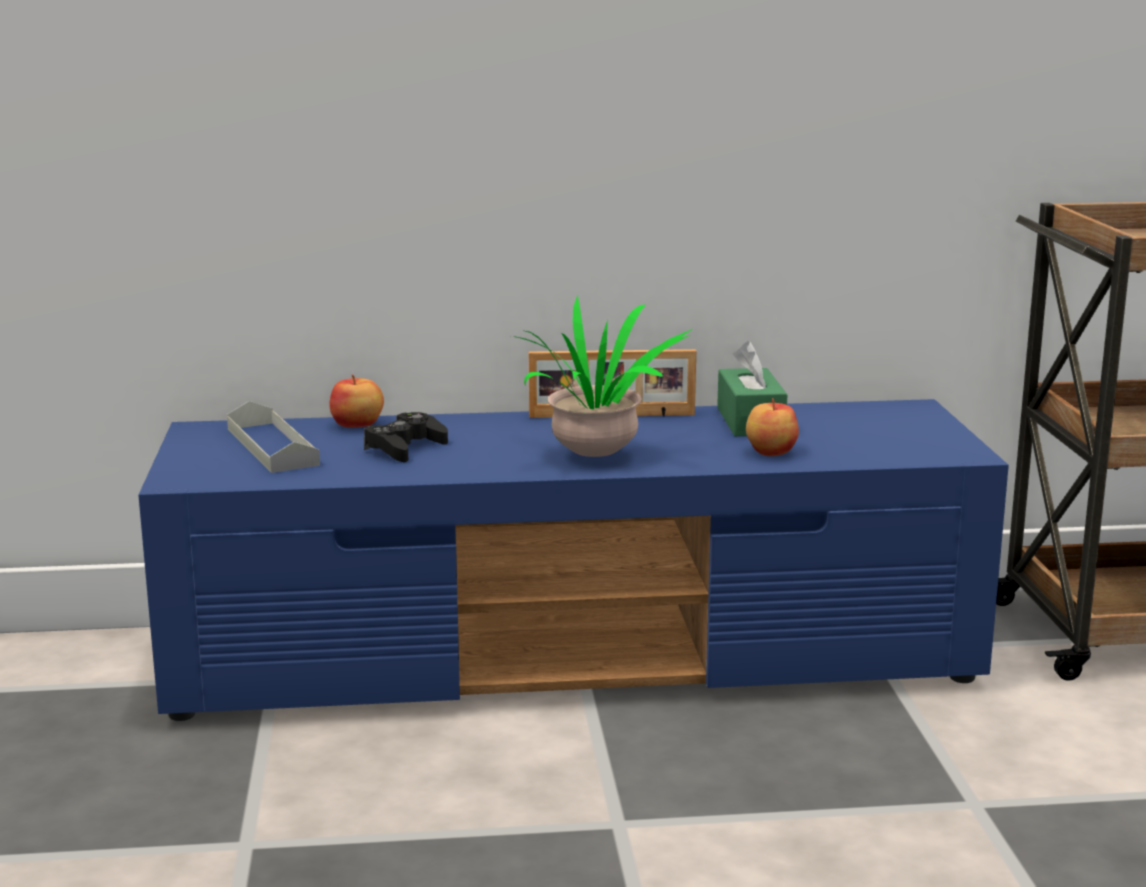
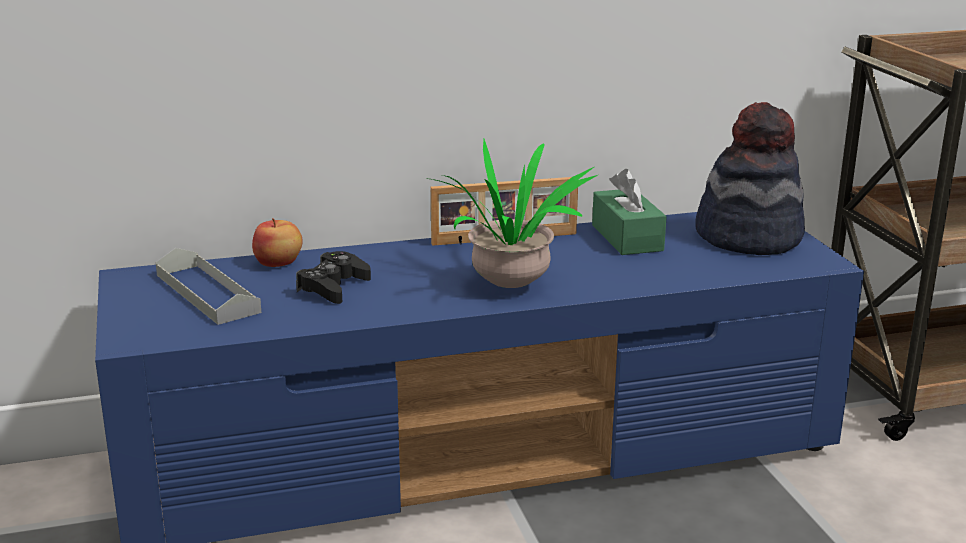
camera: 10 degrees left, 5 degrees up
apple [746,398,799,456] -> none
none -> hat [695,102,805,255]

